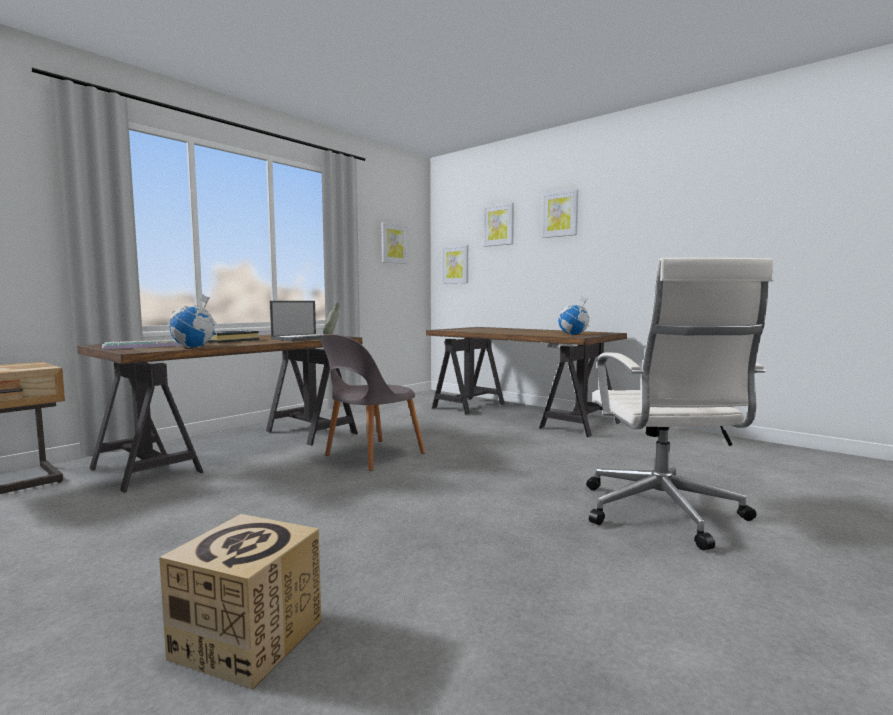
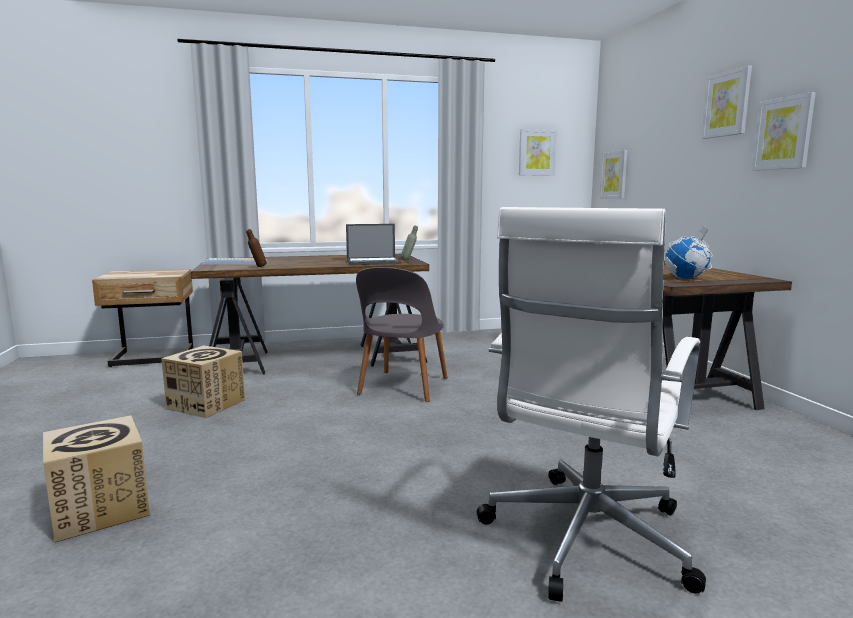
camera: 35 degrees right, 5 degrees up
globe [169,294,217,348] -> brown bottle [246,229,267,267]
black book [208,330,260,343] -> none
grey chair [321,334,425,471] -> grey chair turned 60 degrees counterclockwise [356,267,448,402]
picture [483,203,514,247] -> picture moved to [752,92,816,171]
none -> cardboard box [161,345,245,418]

